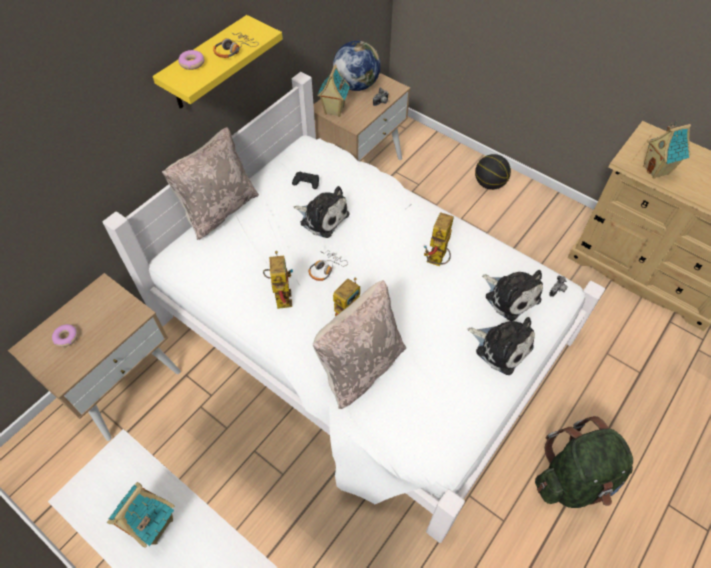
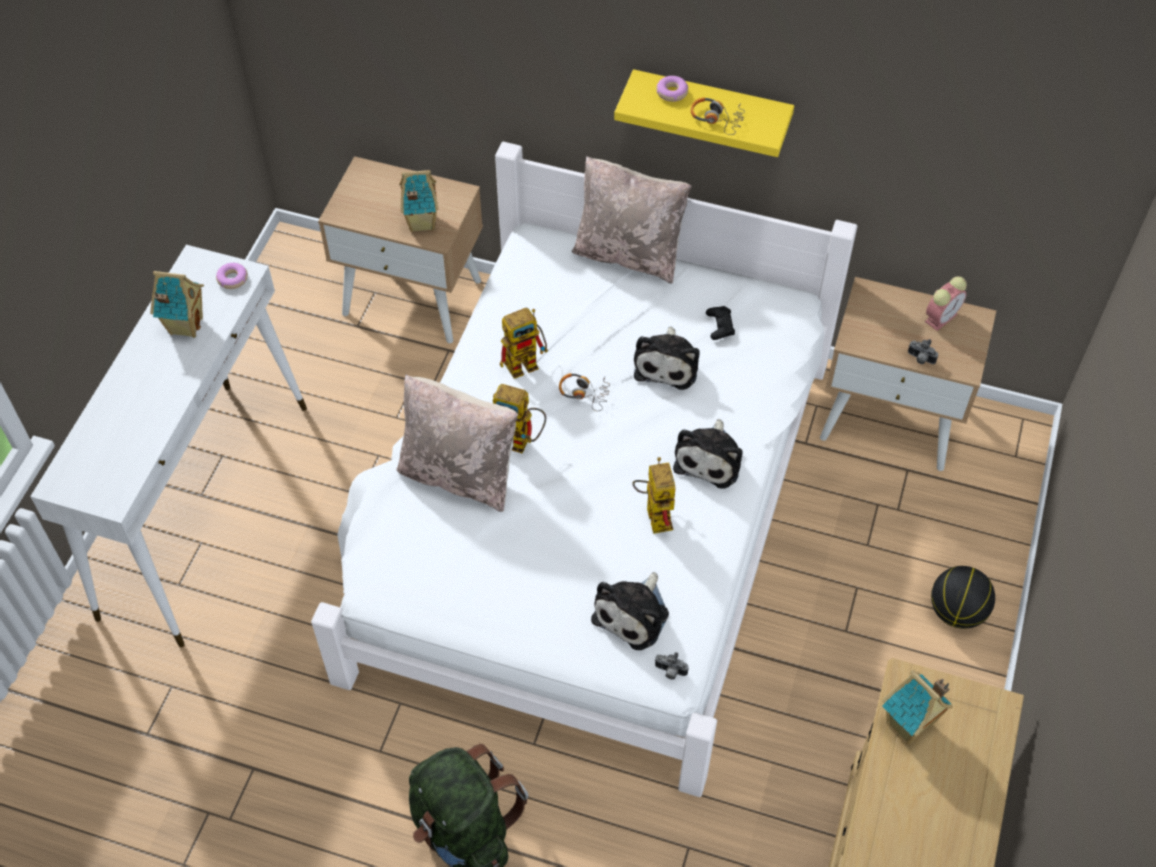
camera: 70 degrees right, 0 degrees up
donut [52,324,78,347] -> donut moved to [216,263,248,289]
toy house [317,64,350,117] -> toy house moved to [399,170,438,232]
globe [333,41,381,91] -> alarm clock [925,276,967,331]
toy robot [424,212,454,266] -> toy robot turned 75 degrees clockwise [633,457,675,534]
plush toy [467,317,535,375] -> plush toy moved to [673,419,743,489]

